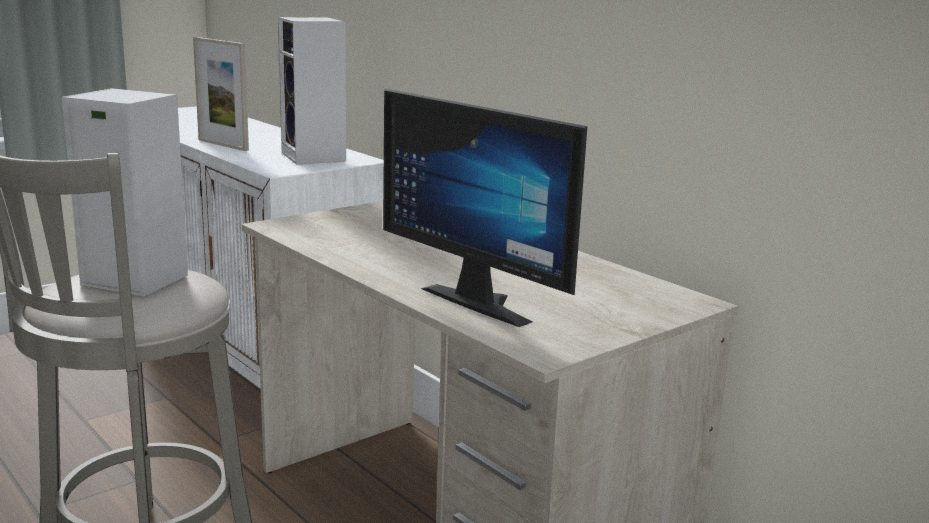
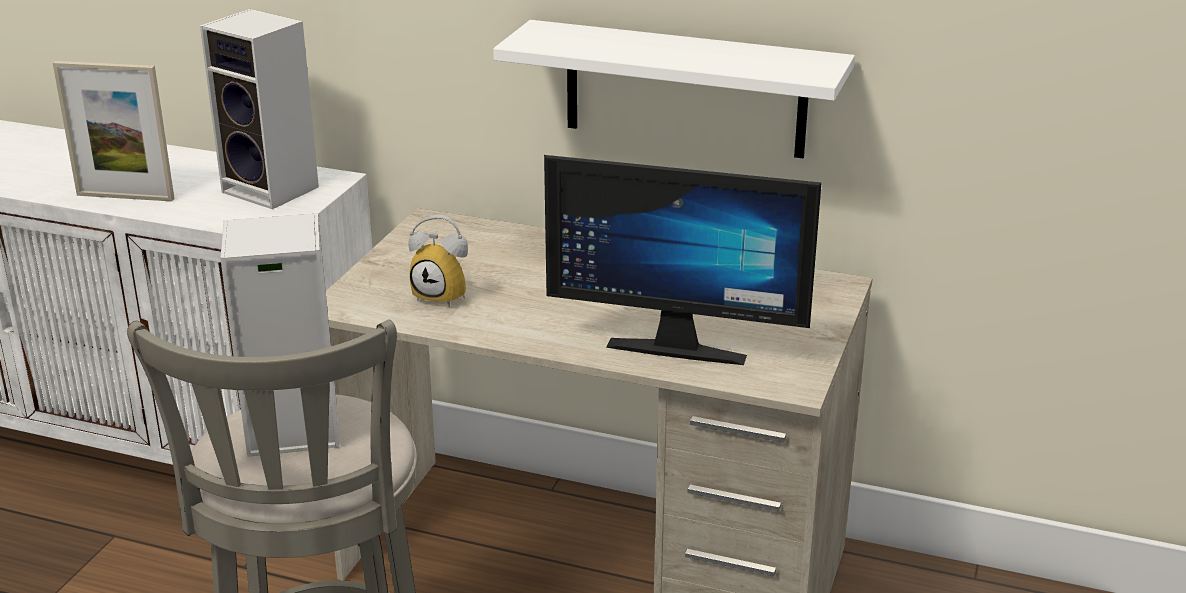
camera: 30 degrees left, 10 degrees up
none -> alarm clock [408,215,468,307]
none -> white shelf [493,20,855,158]

